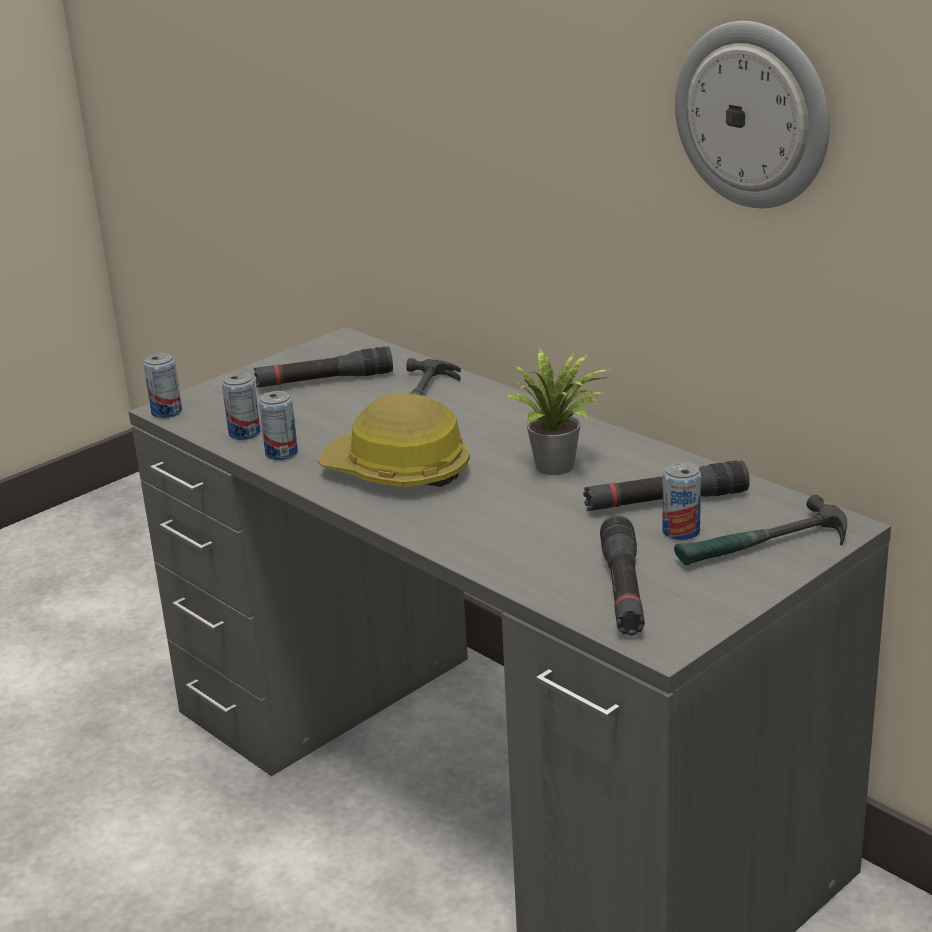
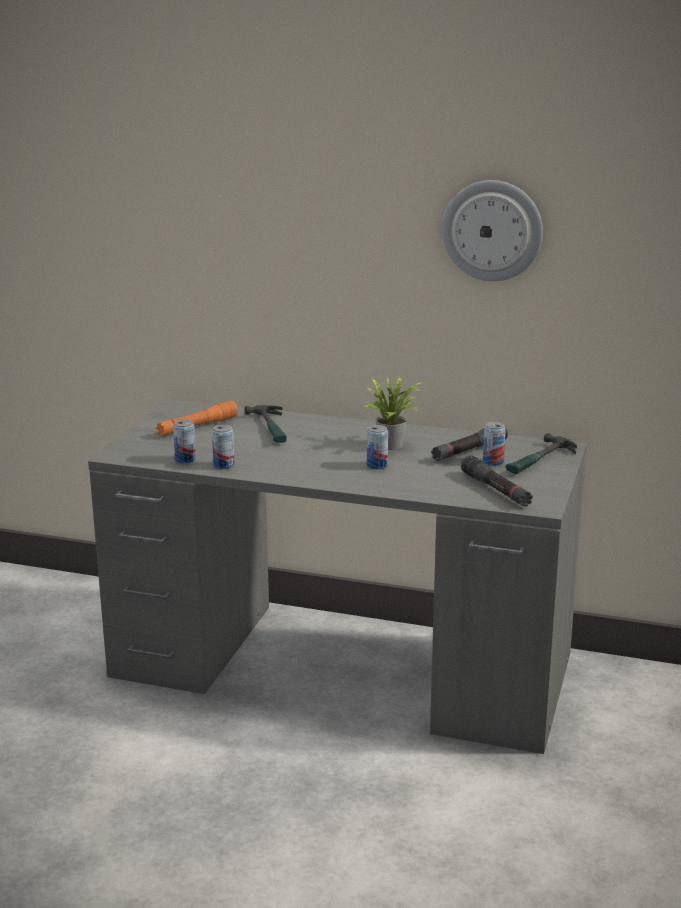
camera: 30 degrees left, 5 degrees down
can [144,353,182,418] -> can moved to [367,425,388,469]
black flashlight [254,346,393,388] -> orange flashlight [156,401,238,436]
hard hat [318,393,470,487] -> none

